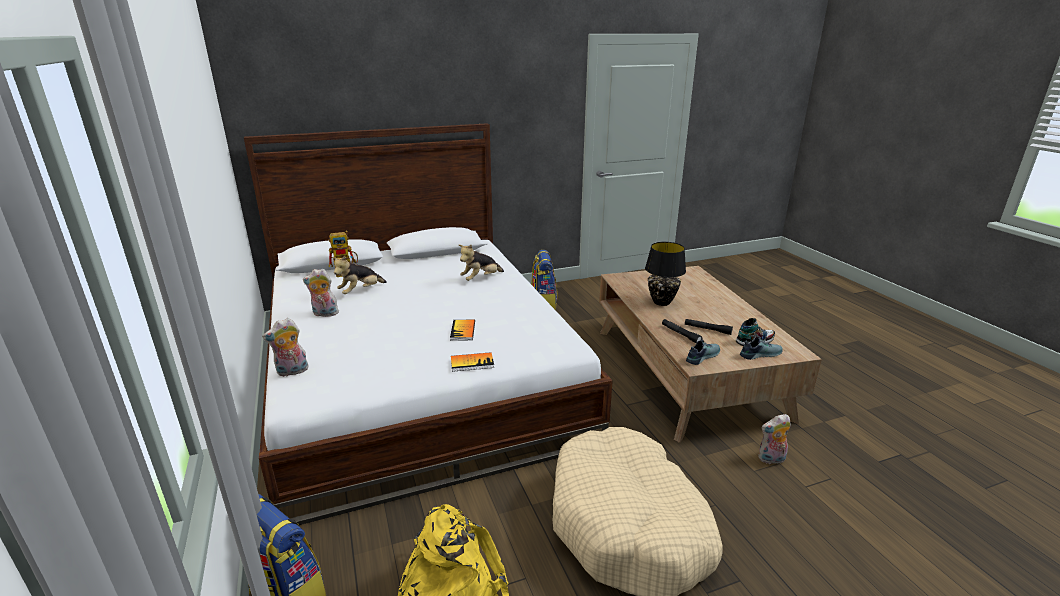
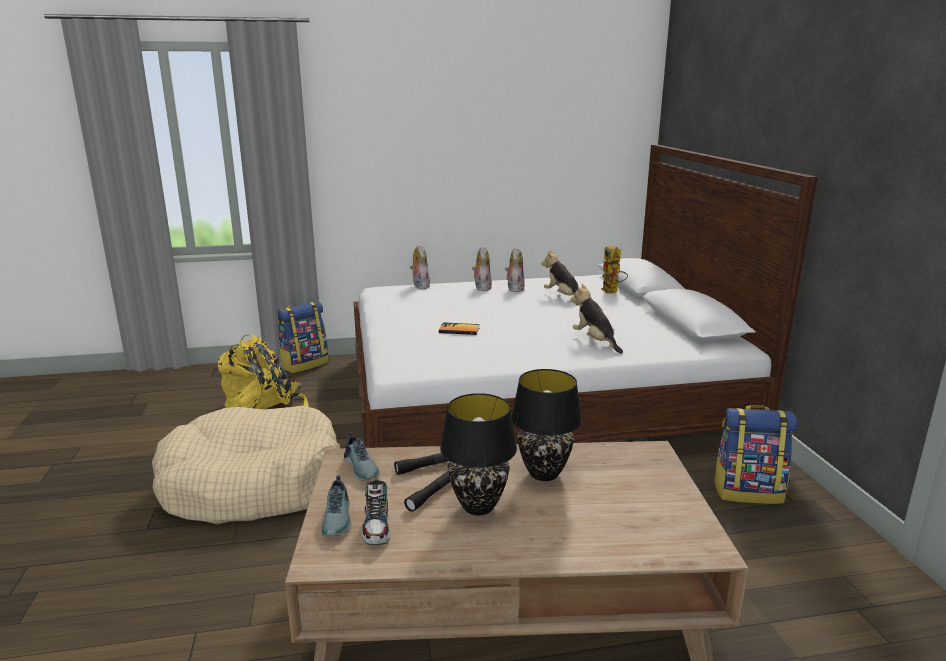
camera: 100 degrees right, 5 degrees down
book [451,352,494,372] -> none
plush toy [758,414,791,464] -> plush toy moved to [472,245,492,291]
none -> black table lamp [440,393,517,515]

